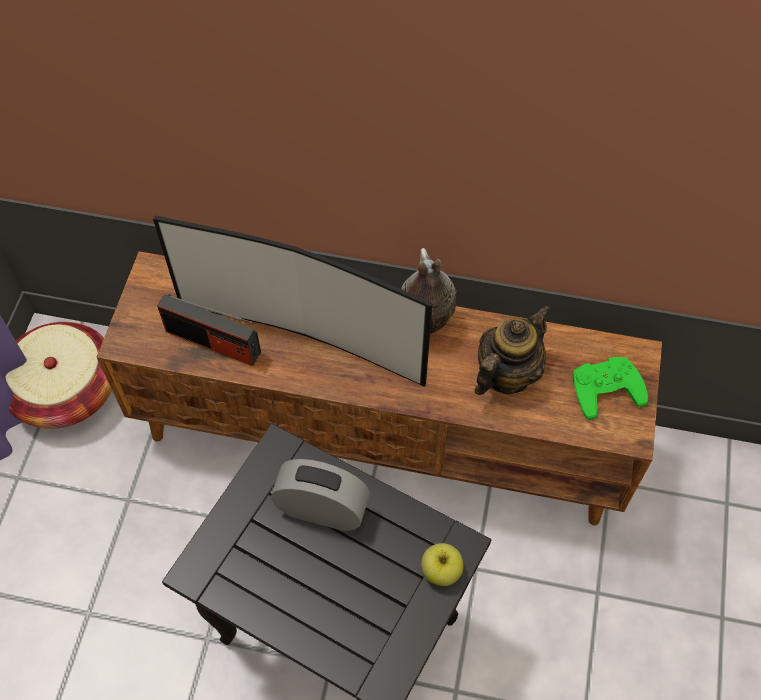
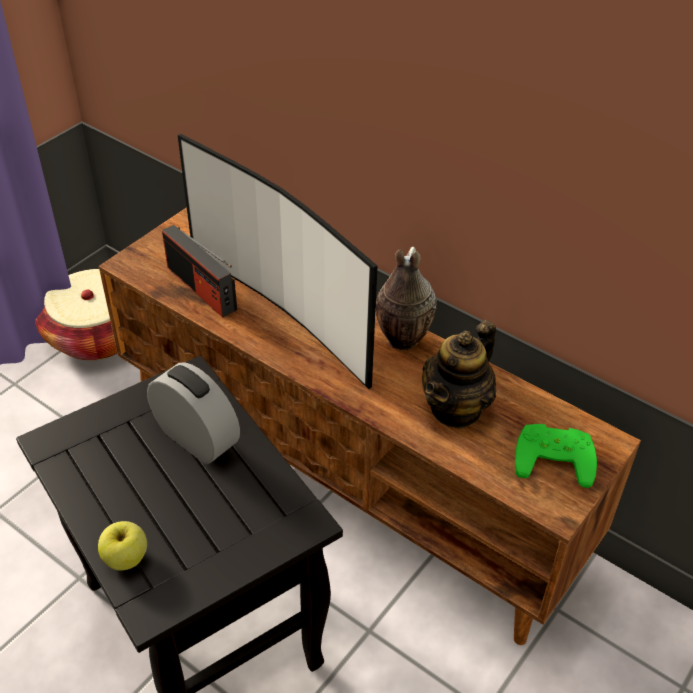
camera: 25 degrees right, 15 degrees down
apple [421,543,463,586] -> apple moved to [98,521,147,571]
teapot [474,305,551,395] -> teapot turned 150 degrees clockwise [422,320,496,429]

